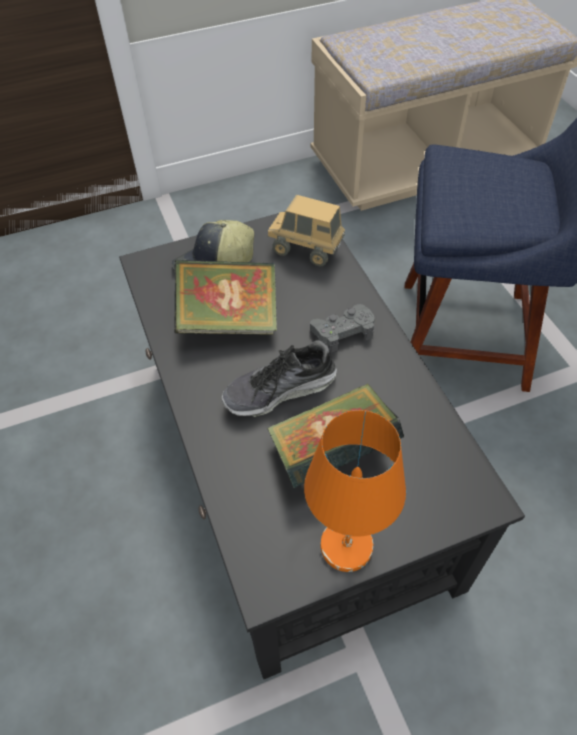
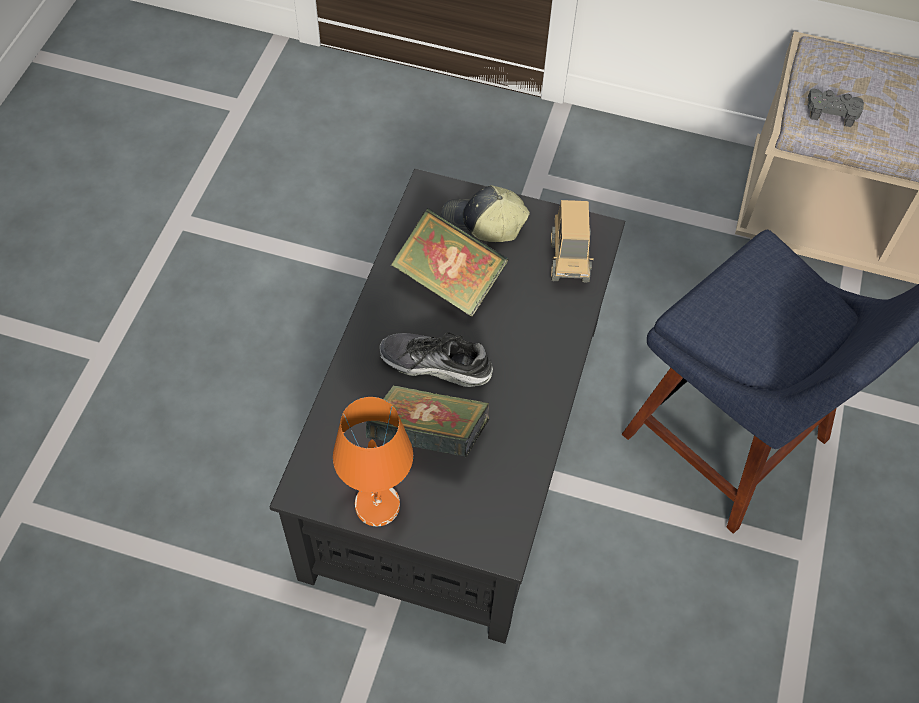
camera: 35 degrees right, 5 degrees up
toy truck [267,195,345,267] -> toy truck turned 150 degrees counterclockwise [551,200,594,283]
grey game controller [310,304,375,353] -> grey game controller moved to [808,88,864,127]

